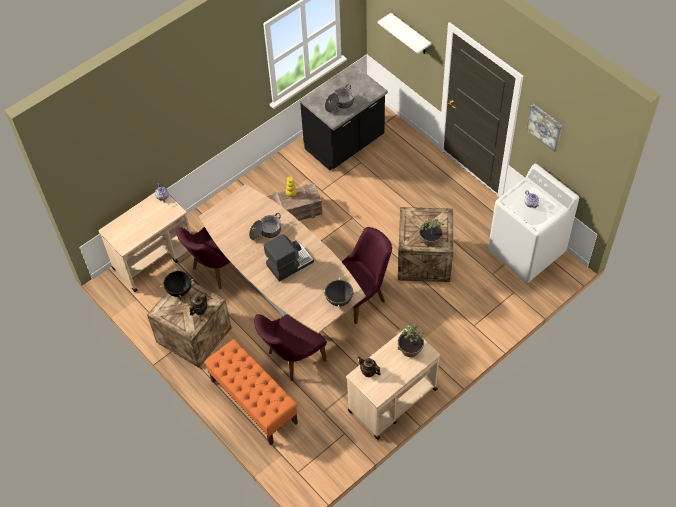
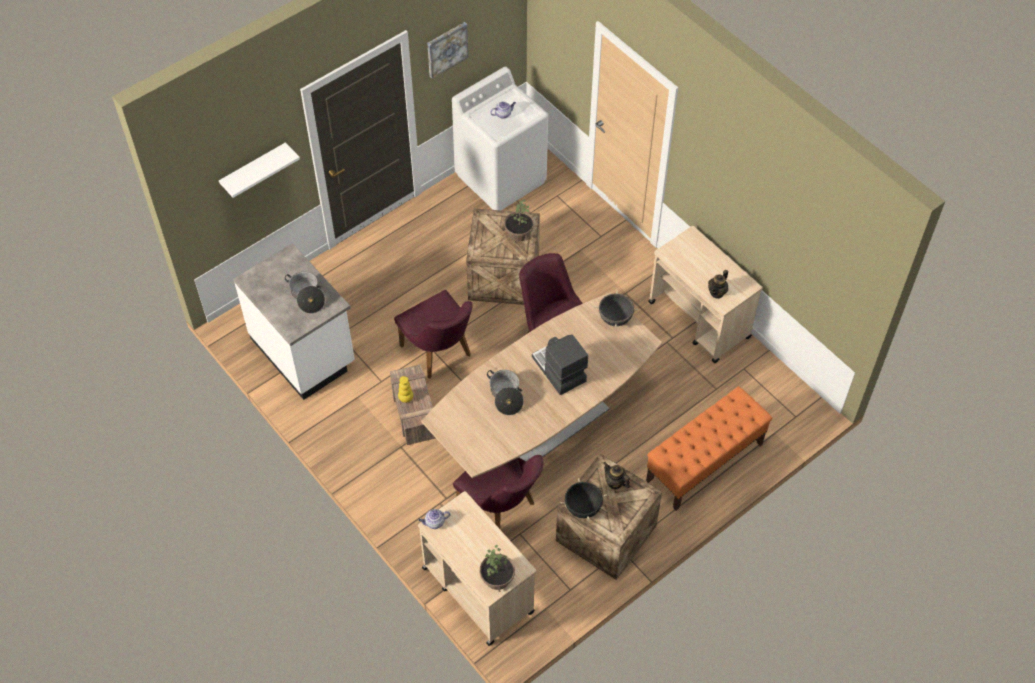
camera: 90 degrees left, 0 degrees up
purple chair [254,314,327,381] -> purple chair moved to [394,290,473,379]
black counter [300,64,388,170] -> white counter [233,243,355,400]
potted plant [398,324,425,357] -> potted plant moved to [480,545,515,592]

